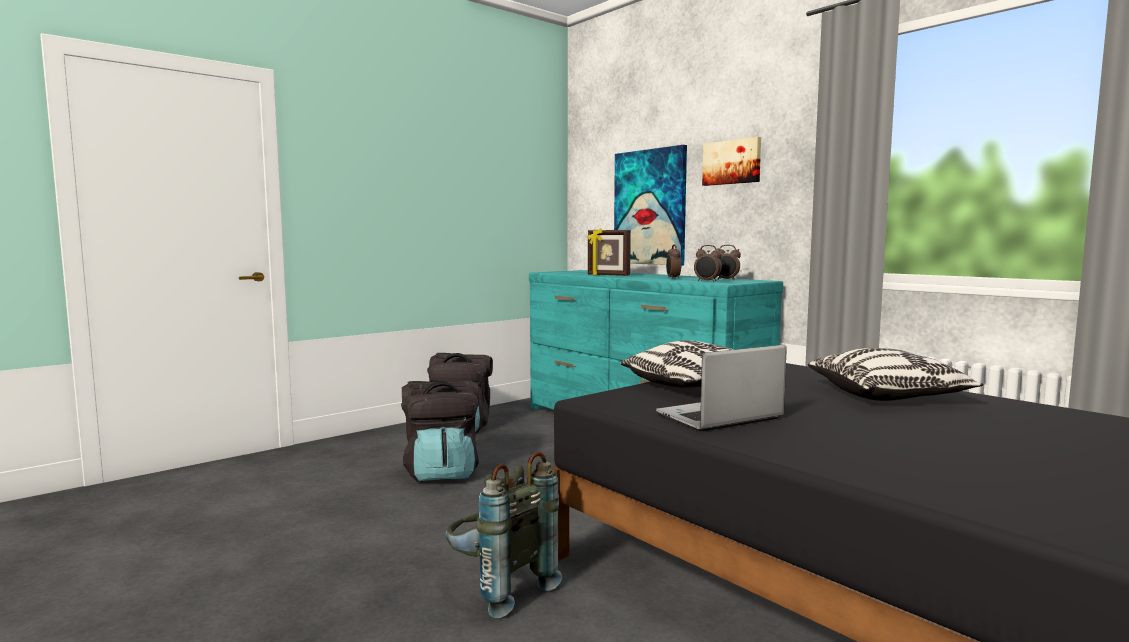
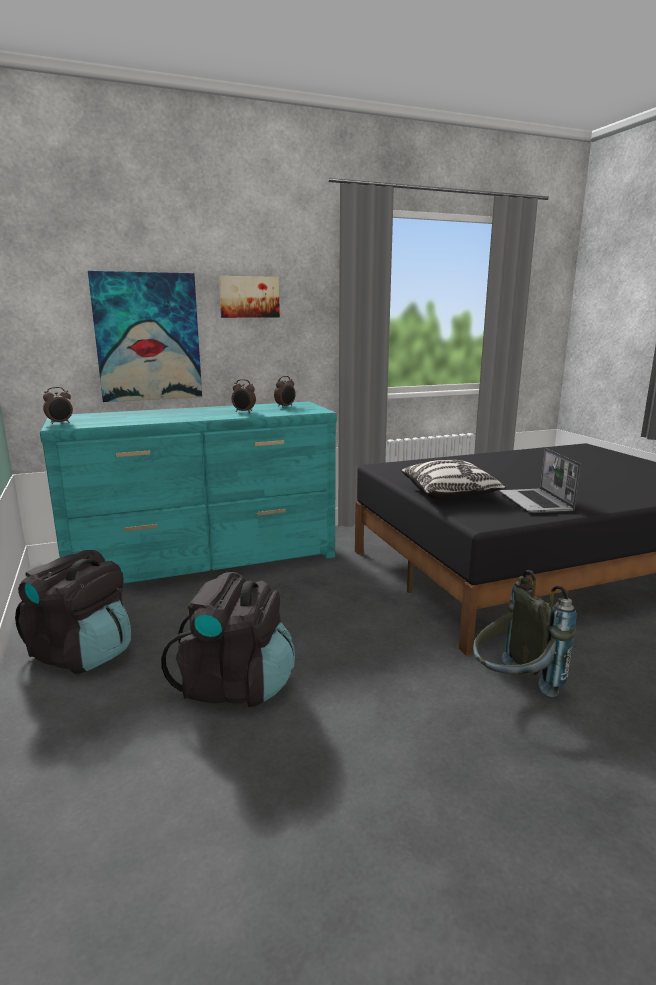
camera: 70 degrees left, 10 degrees up
picture frame [587,228,631,276] -> none
alarm clock [694,245,722,282] -> alarm clock moved to [43,387,73,424]
pillow [808,348,984,401] -> none

